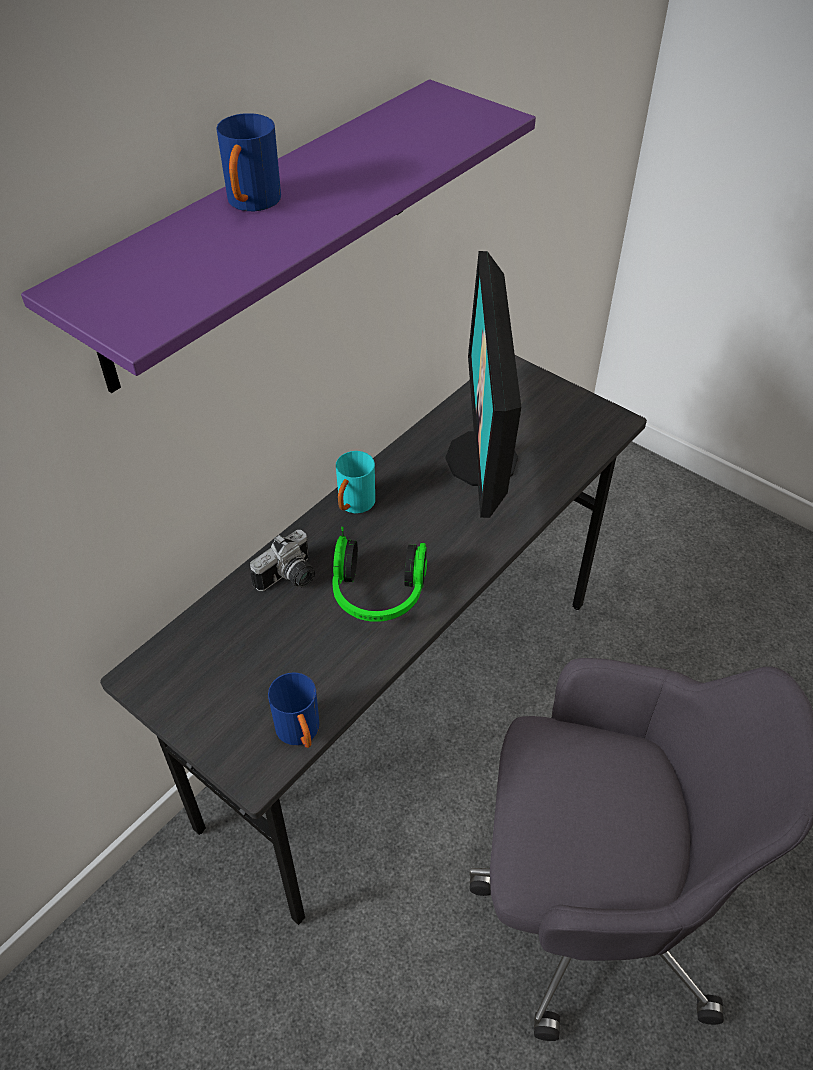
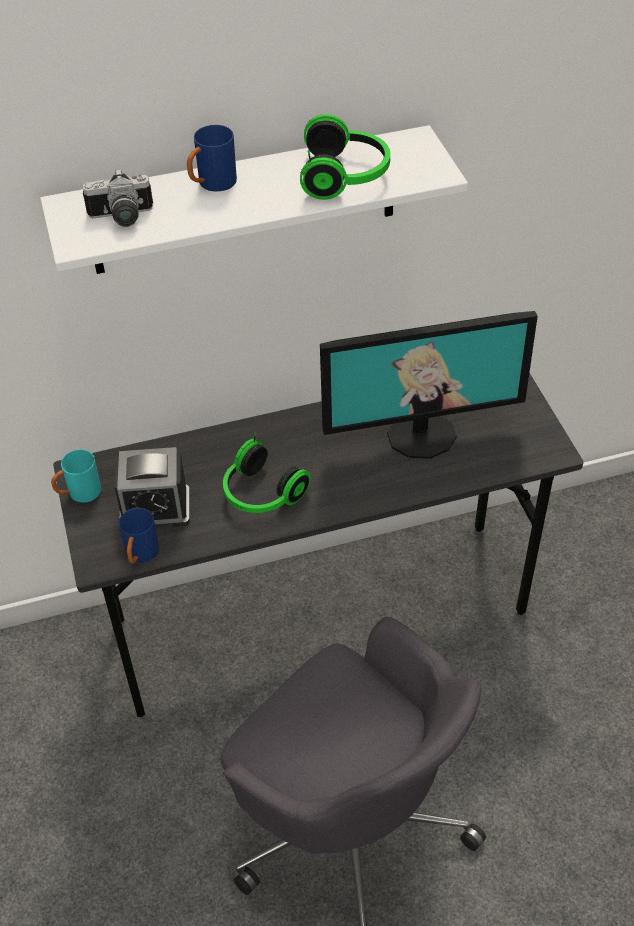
camera: 35 degrees right, 0 degrees up
purple shelf [21,80,536,393] -> white shelf [40,125,468,274]
camera [250,530,315,591] -> camera moved to [83,169,153,227]
turquoise mug [336,451,375,513] -> turquoise mug moved to [51,449,101,502]
monitor [446,251,521,518] -> monitor turned 135 degrees counterclockwise [320,311,538,459]
none -> alarm clock [114,447,190,527]
none -> headphones [300,114,390,200]

